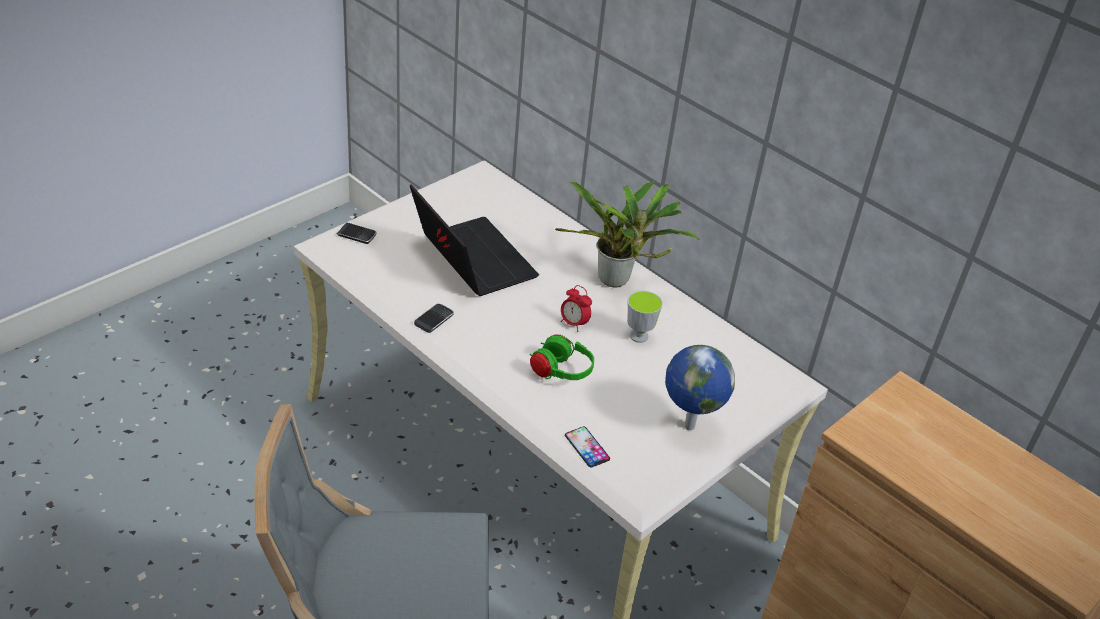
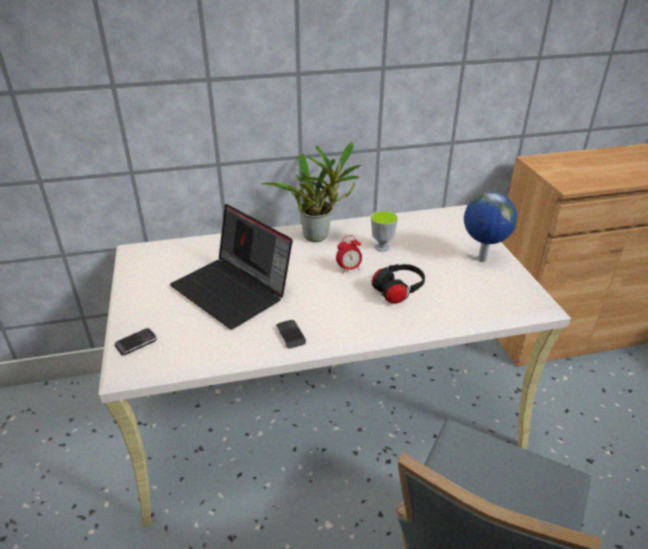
camera: 55 degrees left, 5 degrees down
laptop [410,184,539,296] -> laptop turned 135 degrees counterclockwise [170,204,293,329]
green headphones [530,334,594,380] -> black headphones [371,264,425,304]
phone [565,427,610,467] -> none

